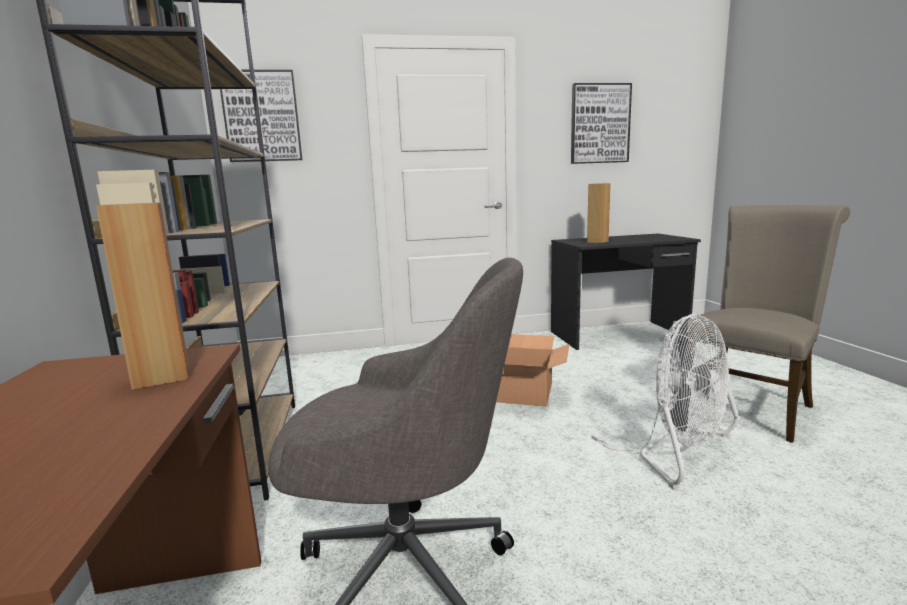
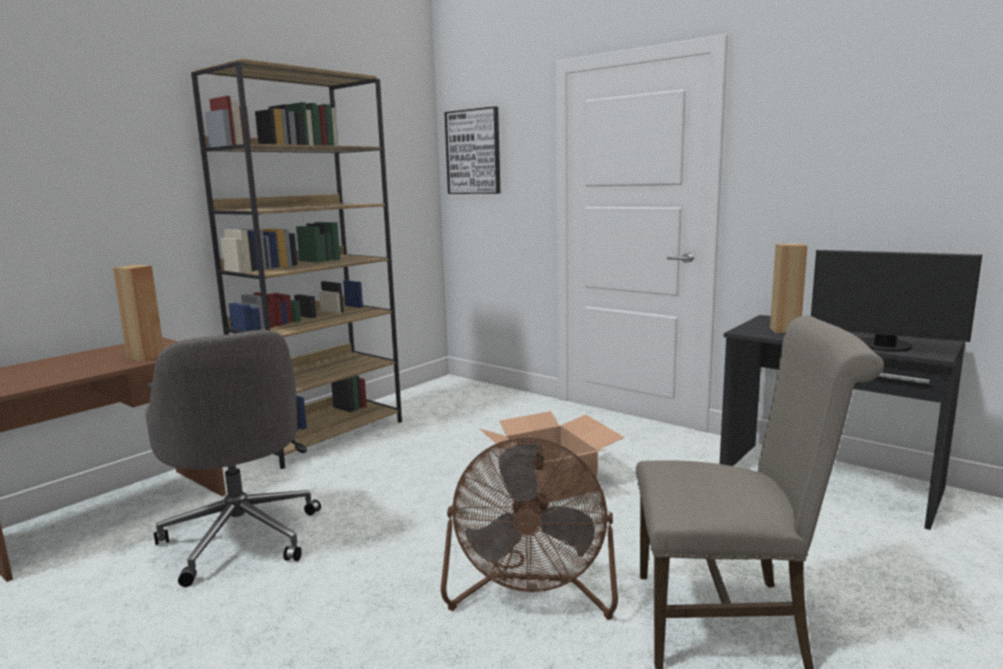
camera: 50 degrees right, 0 degrees up
picture [571,83,632,164] -> none
white fan [591,314,739,490] -> brown fan [441,437,618,620]
none -> monitor [811,250,982,352]

